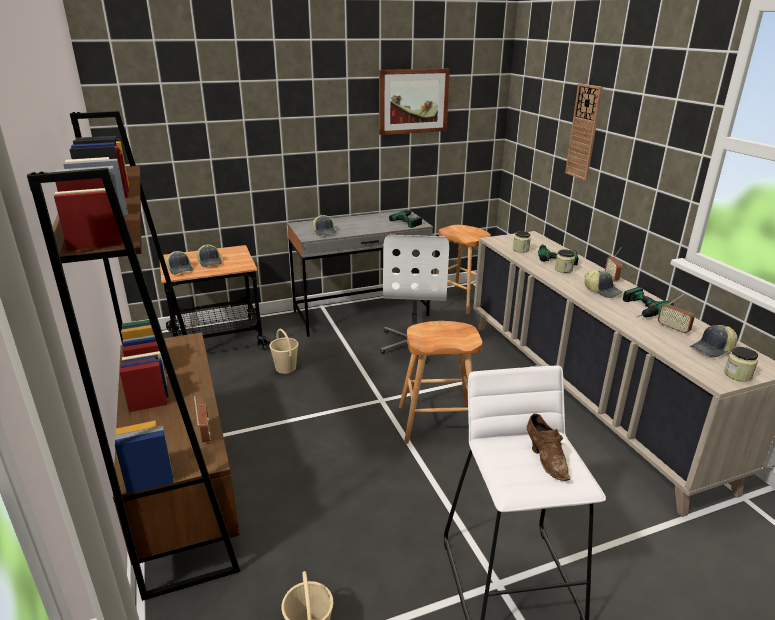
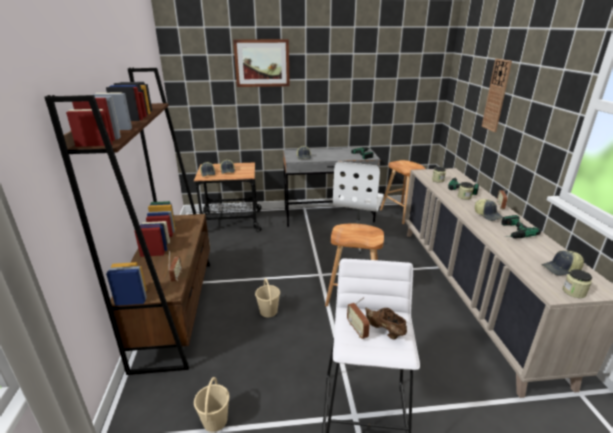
camera: 15 degrees right, 0 degrees up
beige bucket [269,329,299,374] -> beige bucket moved to [255,278,280,317]
picture [379,68,450,135] -> picture moved to [233,39,290,87]
brown shoe [527,413,570,481] -> brown shoe turned 150 degrees clockwise [365,308,407,339]
radio [658,293,695,334] -> radio moved to [347,297,370,339]

